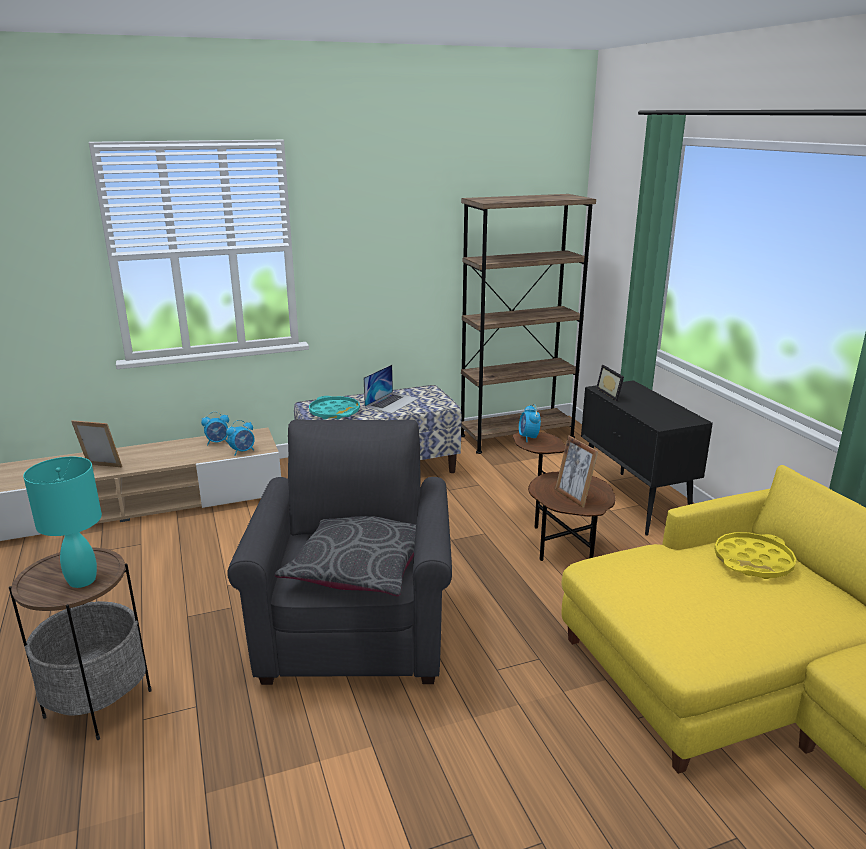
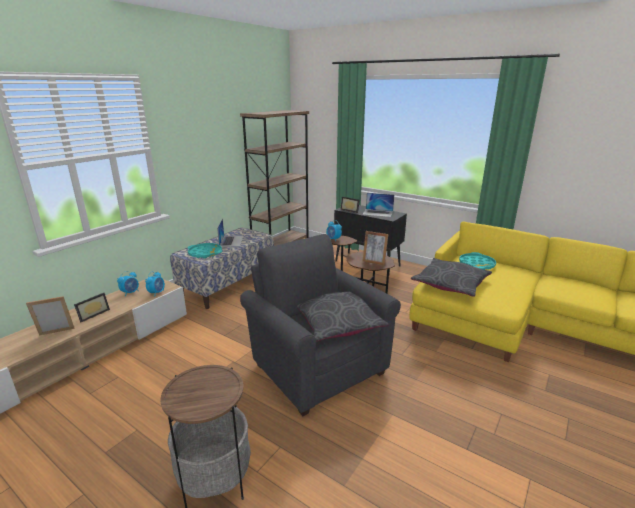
camera: 35 degrees left, 0 degrees up
turquoise table lamp [23,457,102,588] -> none
yellow tray [714,532,796,579] -> turquoise tray [459,252,496,270]
none -> picture frame [74,293,110,322]
none -> laptop [362,193,394,217]
none -> grey pillow [411,258,492,297]

